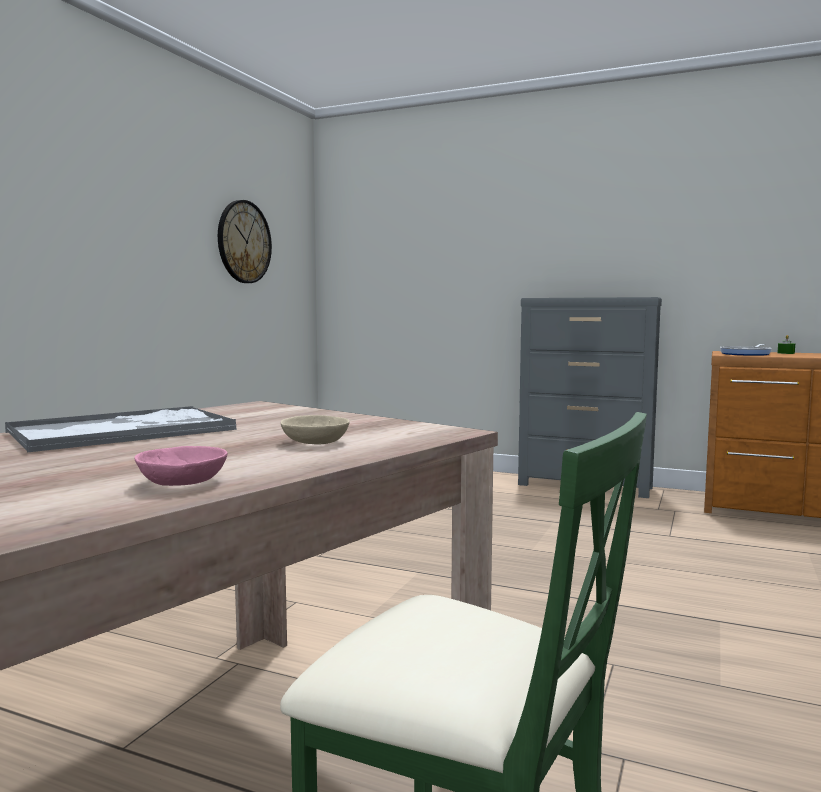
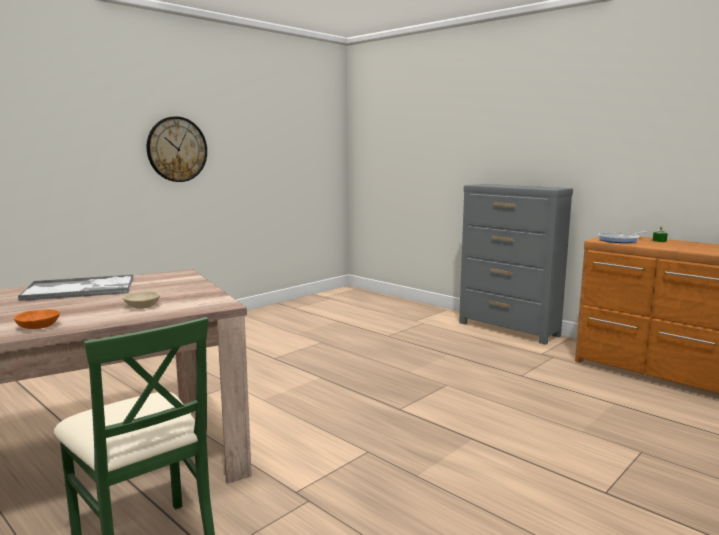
camera: 20 degrees right, 5 degrees up
pink bowl [134,446,227,486] -> orange bowl [14,309,60,329]
wall clock [218,200,272,283] -> wall clock moved to [147,116,207,182]

